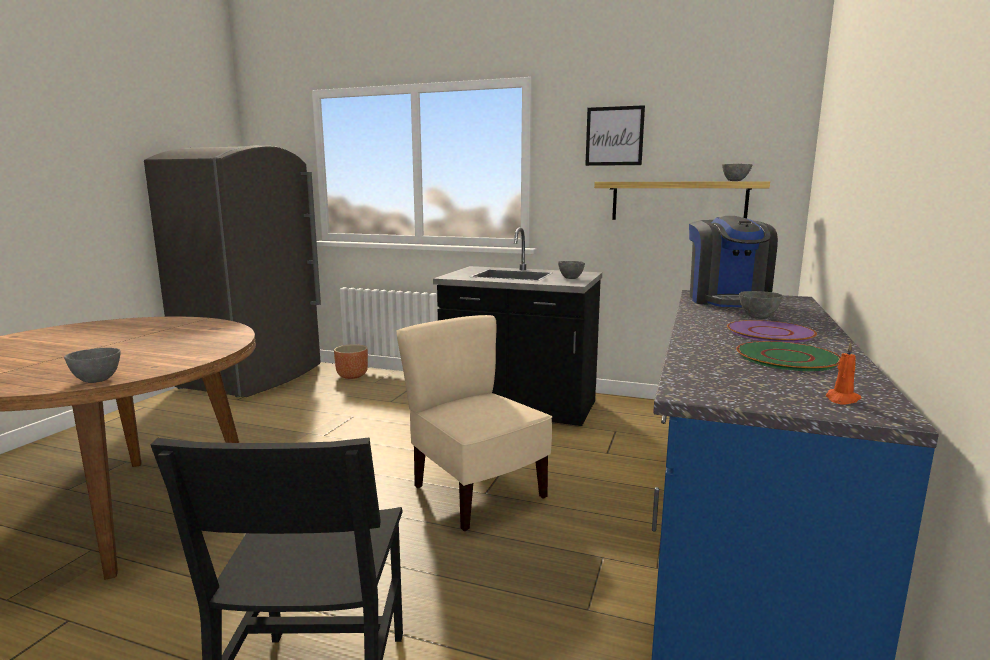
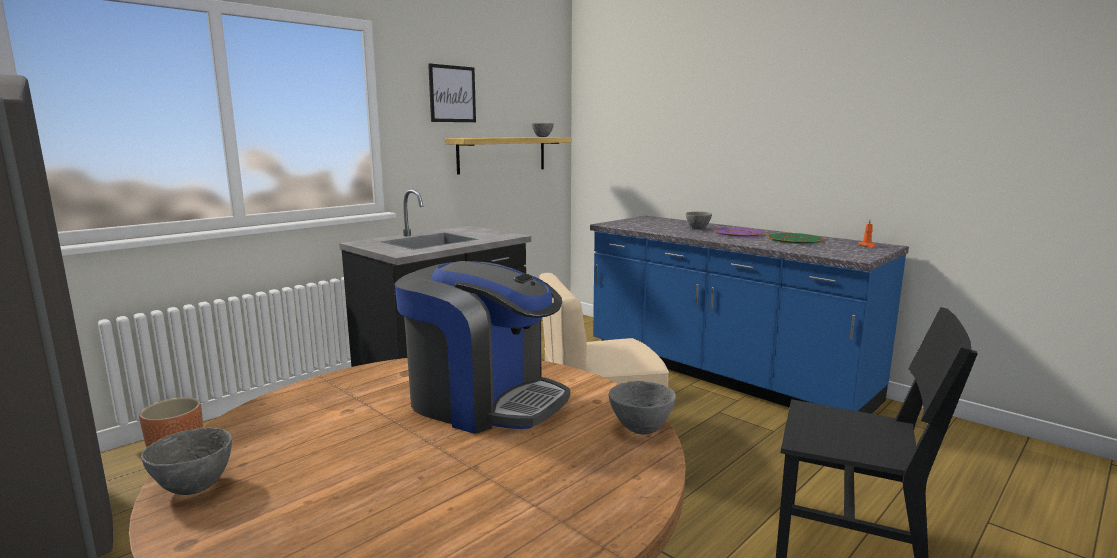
camera: 65 degrees left, 0 degrees up
grey bowl [558,261,585,279] -> grey bowl moved to [141,427,232,495]
coffee machine [689,216,778,307] -> coffee machine moved to [395,261,570,434]

